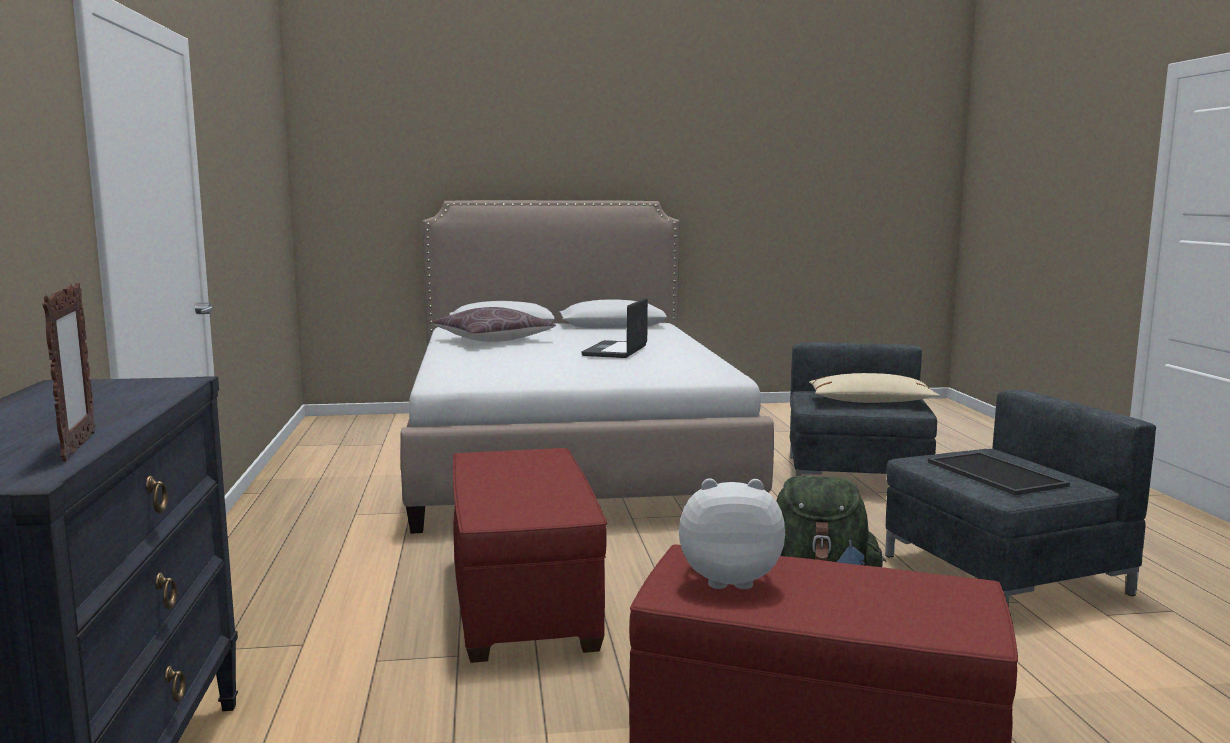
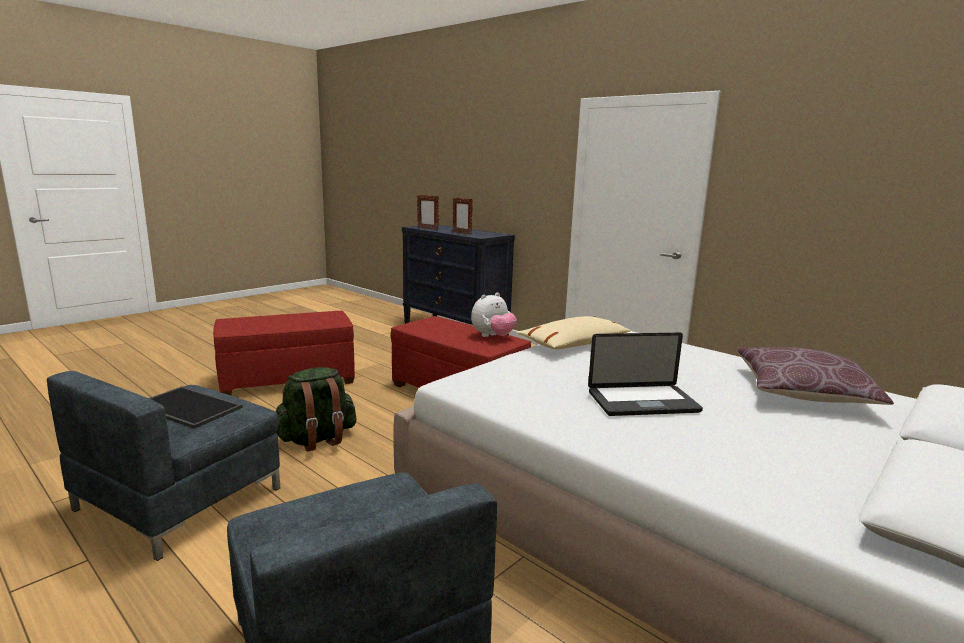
camera: 140 degrees right, 5 degrees up
laptop [582,298,648,358] -> laptop turned 105 degrees clockwise [588,333,703,416]
plush toy [679,478,785,589] -> plush toy moved to [471,293,517,337]
beige pillow [809,373,940,403] -> beige pillow moved to [517,316,631,349]
none -> picture frame [453,197,473,235]

